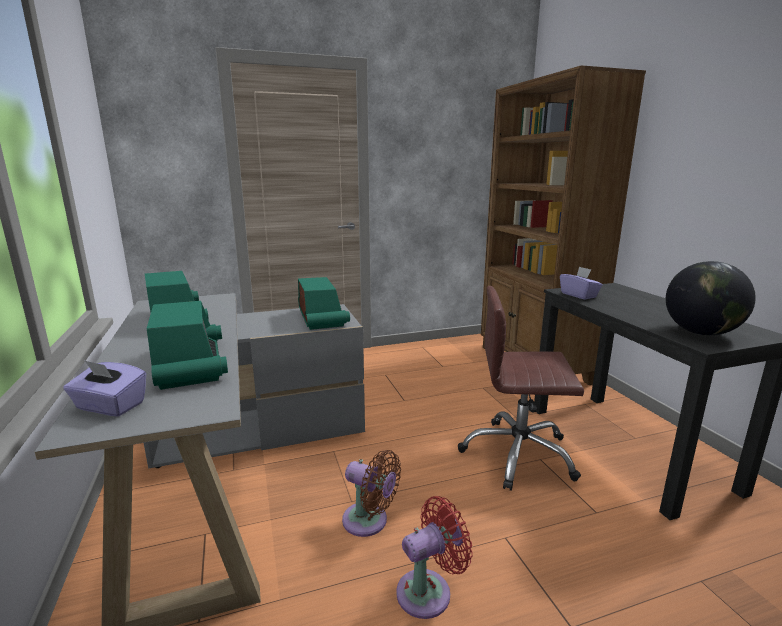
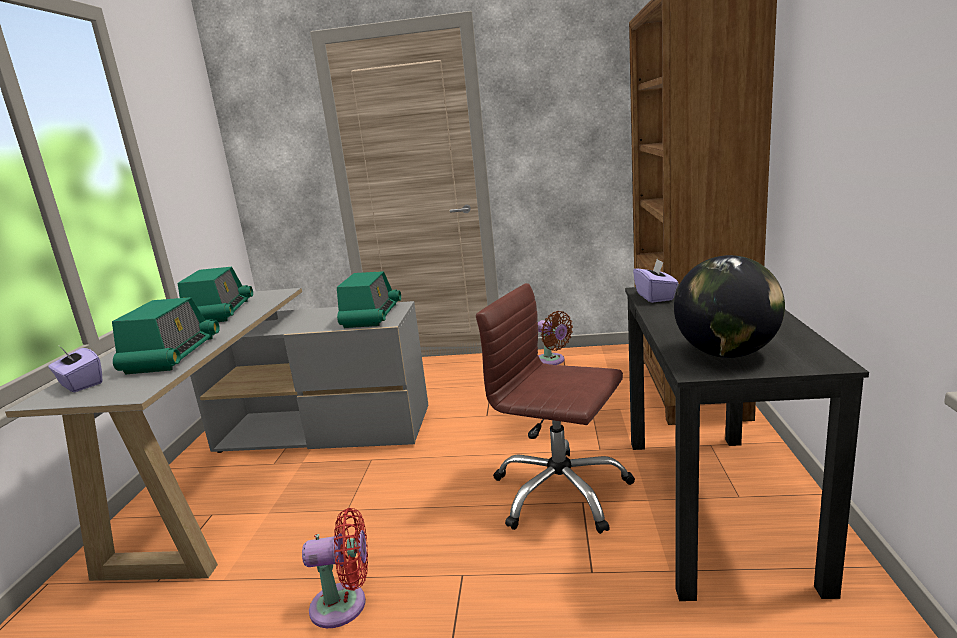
camera: 25 degrees right, 0 degrees up
brown fan [342,450,401,537] -> brown fan moved to [538,311,573,365]

